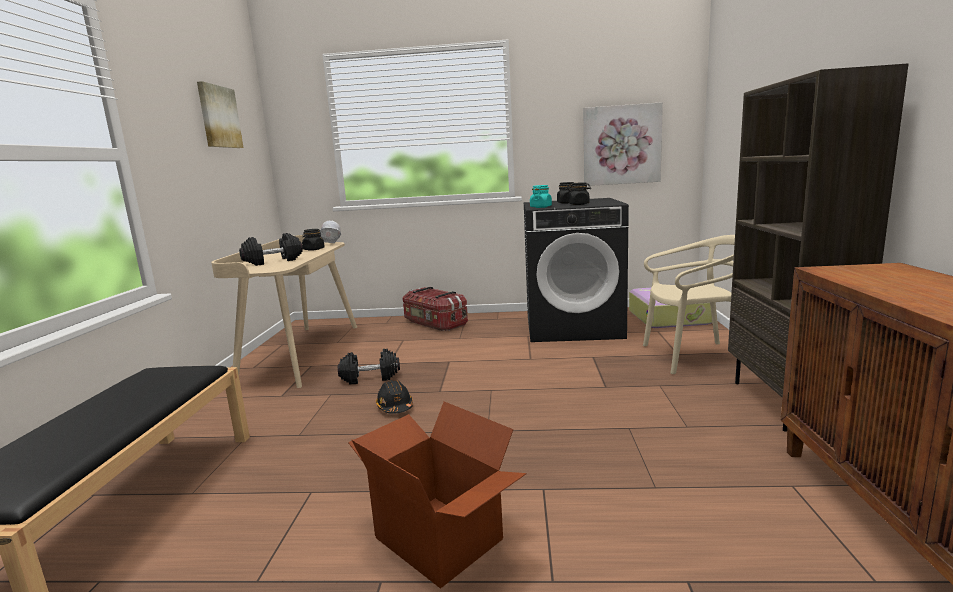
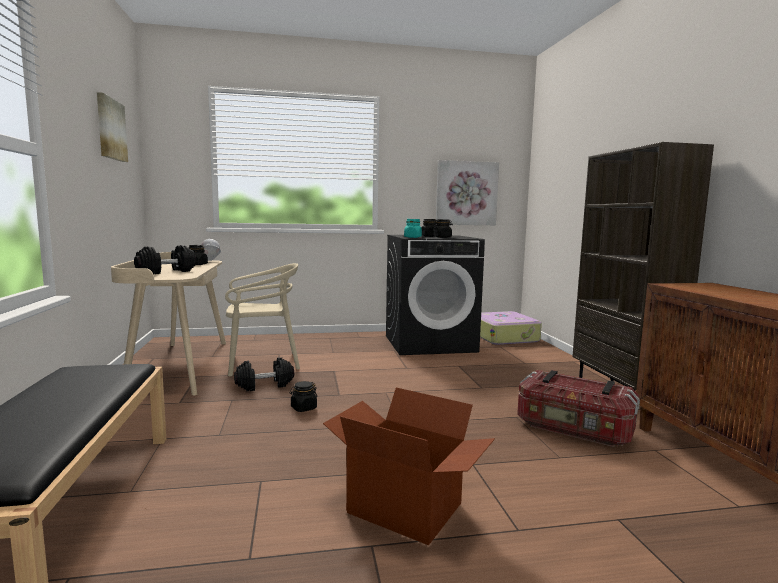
camera: 15 degrees left, 5 degrees down
black hard hat [376,380,413,414] -> black jar [290,381,317,412]
storage box [402,287,468,331] -> storage box moved to [517,370,640,447]
beige chair [643,235,735,374] -> beige chair moved to [225,263,300,376]

